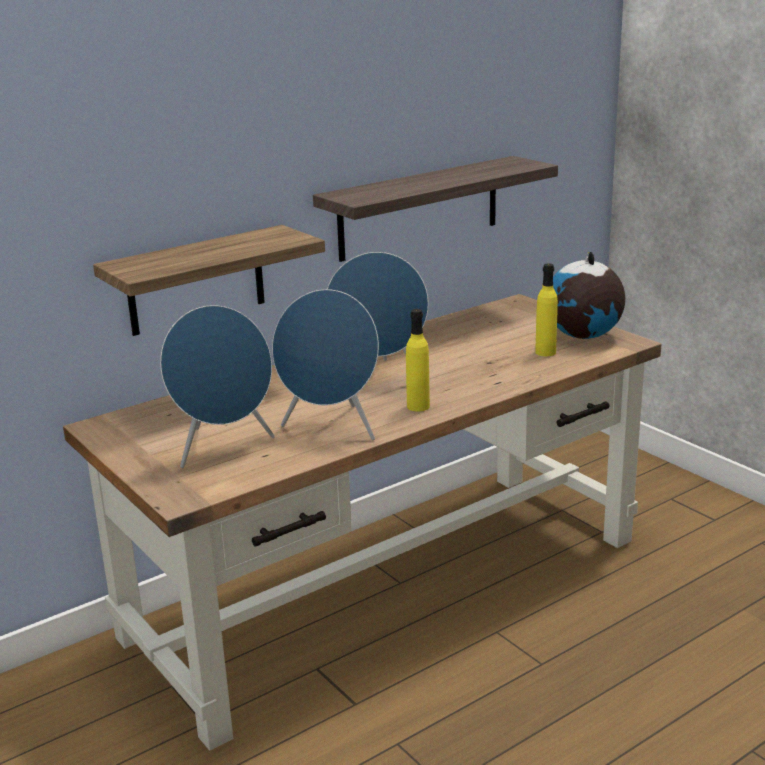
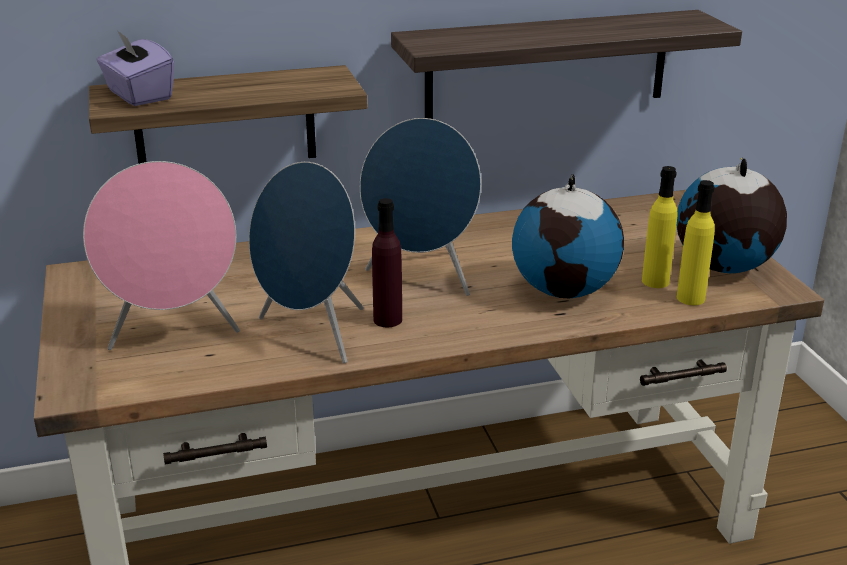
camera: 20 degrees right, 5 degrees up
blue speaker [160,305,275,468] -> pink speaker [83,161,240,350]
yellow bottle [406,309,430,412] -> yellow bottle moved to [677,180,715,305]
none -> purple tissue box [97,30,174,106]
none -> purple bottle [372,198,402,327]
none -> globe [512,174,624,299]

